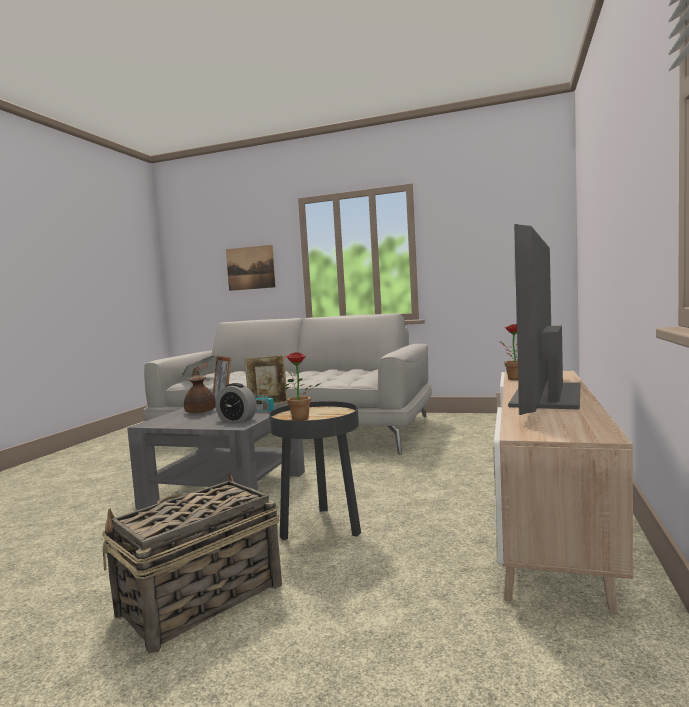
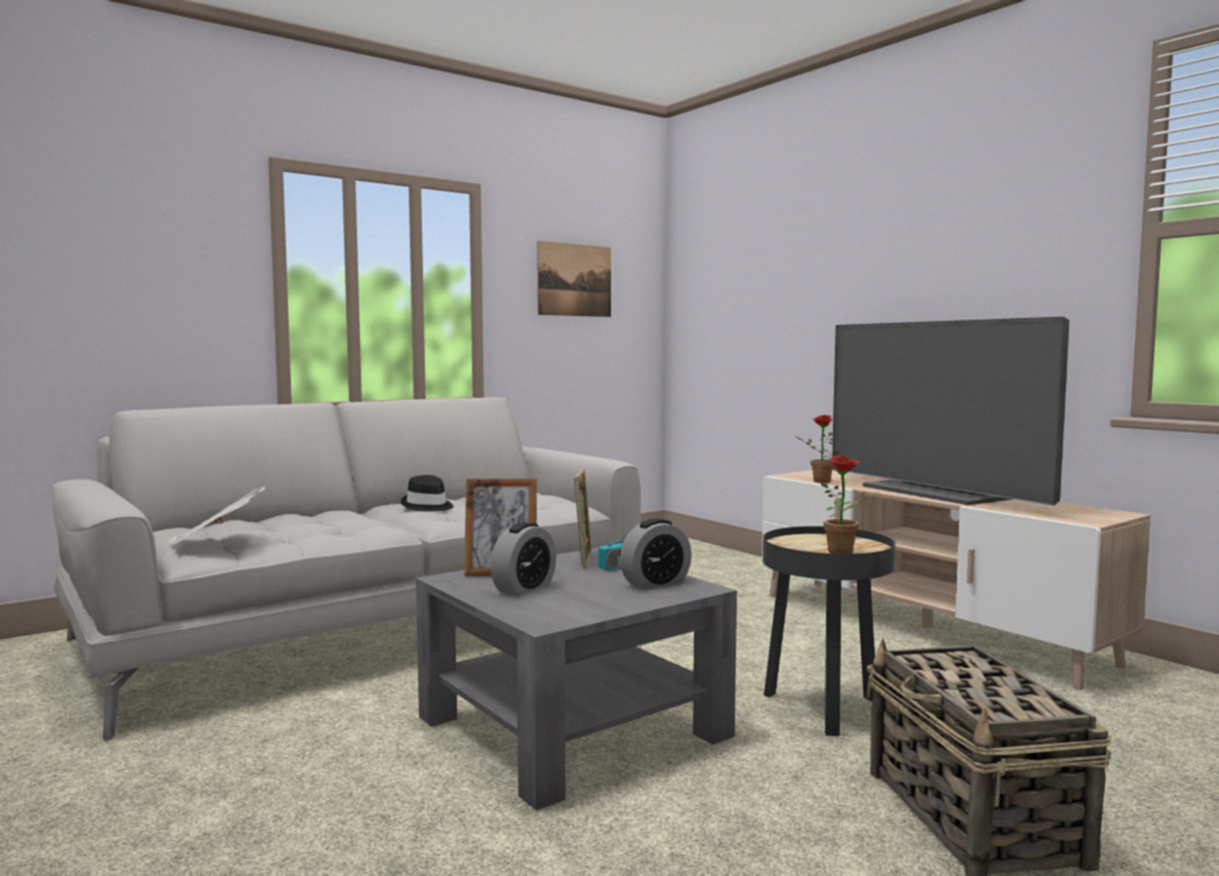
camera: 55 degrees left, 0 degrees up
brown teapot [184,368,216,413] -> alarm clock [490,522,556,596]
picture [226,245,276,291] -> picture moved to [537,241,611,317]
none -> black hat [401,475,454,512]

